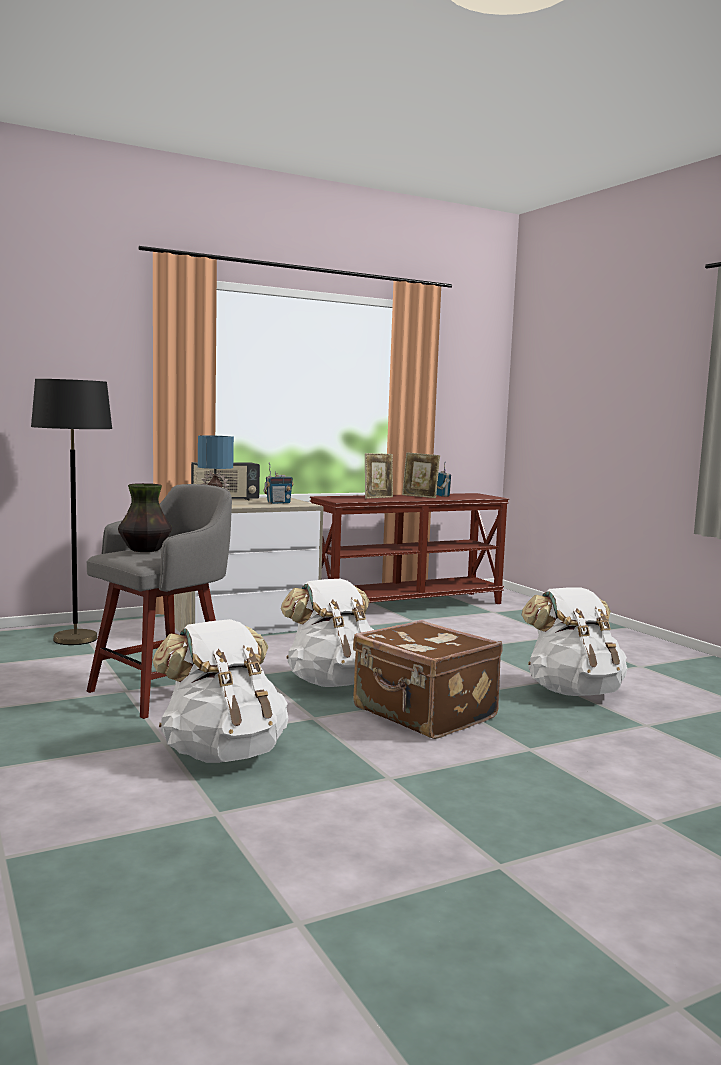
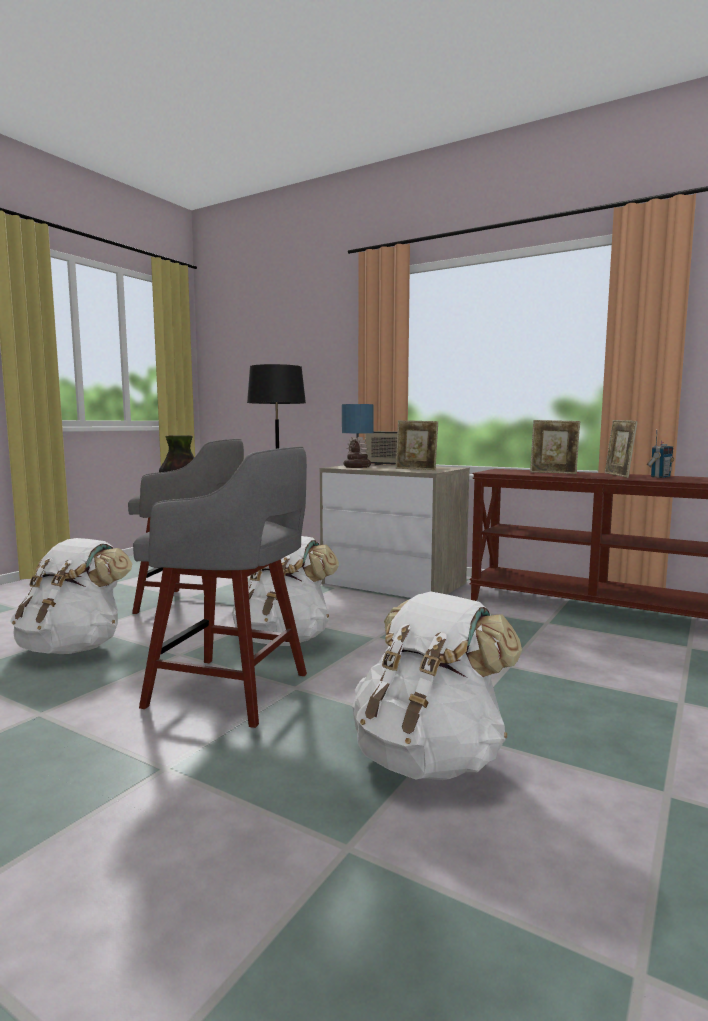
camera: 60 degrees right, 0 degrees up
radio [263,462,294,504] -> picture frame [396,420,438,470]
brown suitcase [353,620,502,739] -> grey stool [133,446,307,728]

